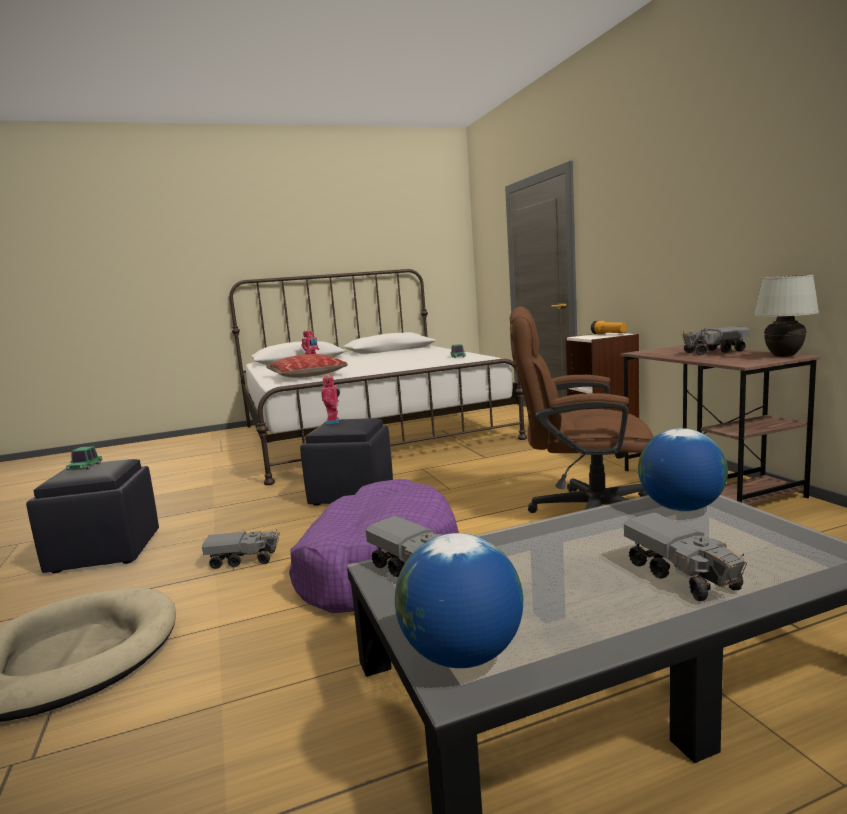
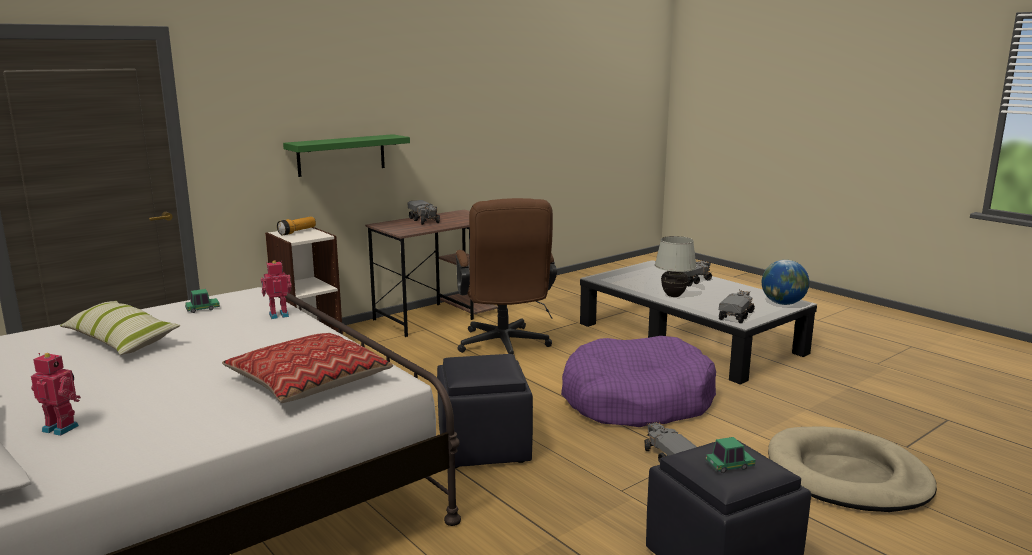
camera: 110 degrees left, 5 degrees up
toy robot [321,375,340,424] -> toy robot moved to [261,260,292,319]
globe [638,428,728,511] -> none
white table lamp [754,274,819,357] -> white table lamp moved to [655,236,697,297]
none -> pillow [60,301,180,355]
none -> green shelf [283,134,410,177]

